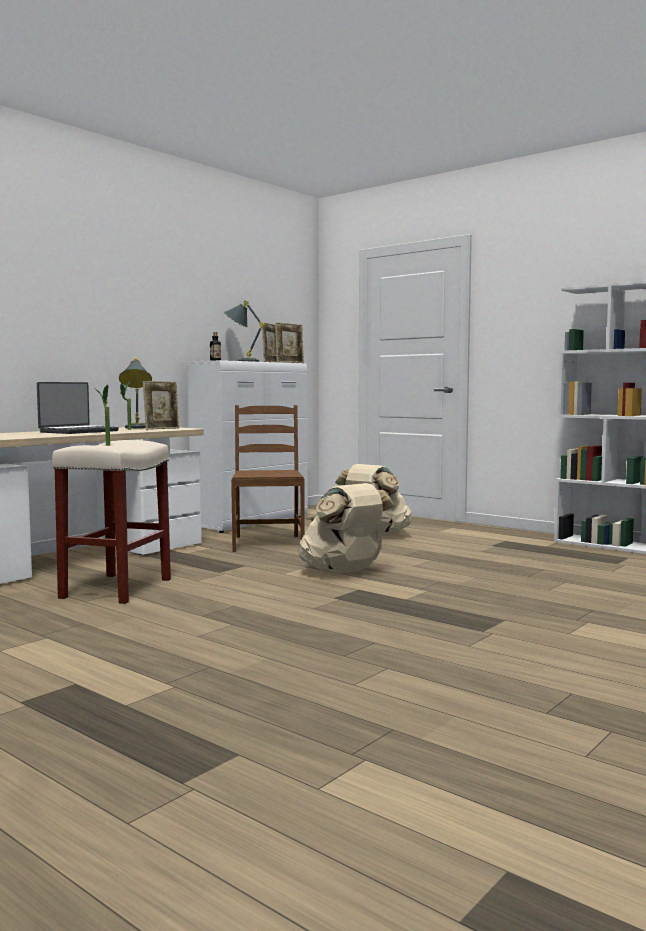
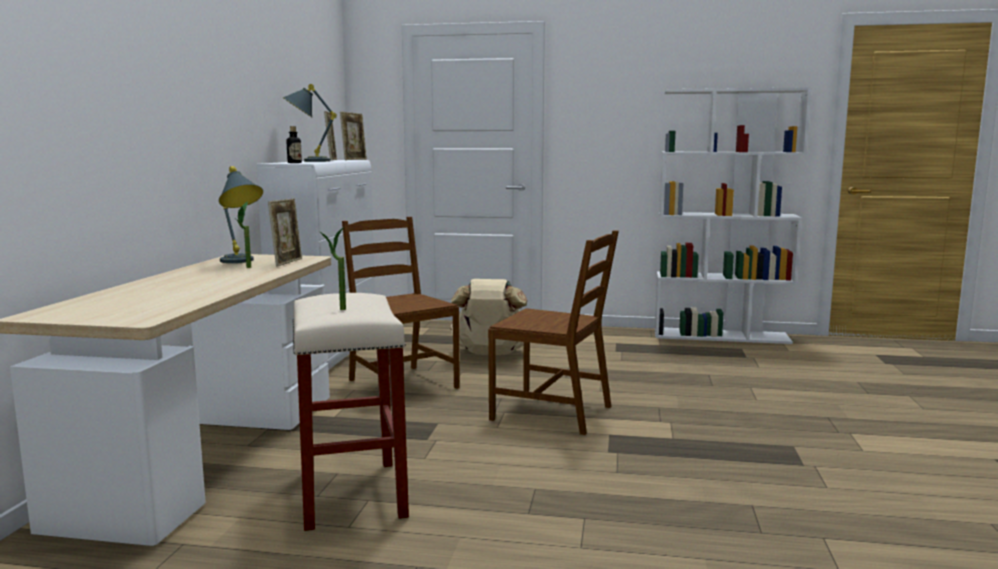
camera: 30 degrees left, 5 degrees up
laptop [37,382,119,434] -> none
beige backpack [299,483,394,574] -> brown chair [488,230,619,435]

